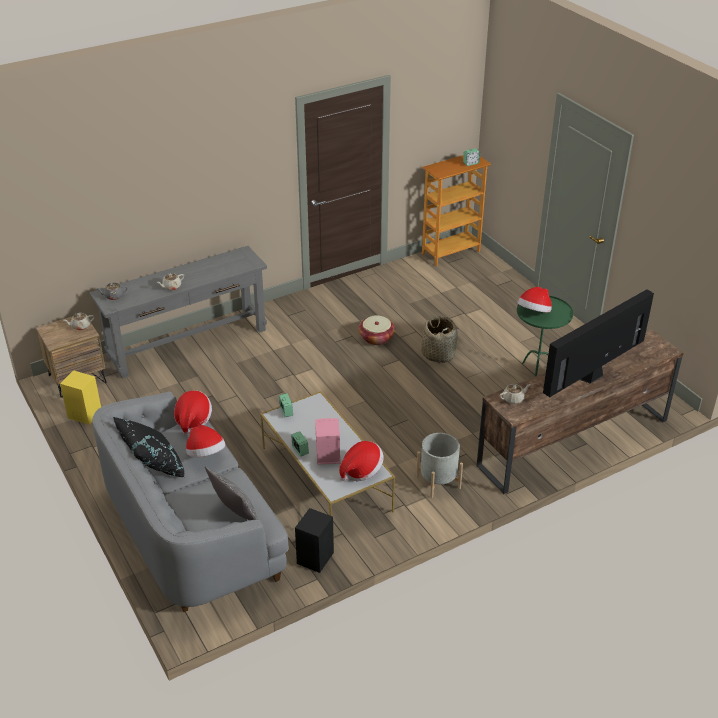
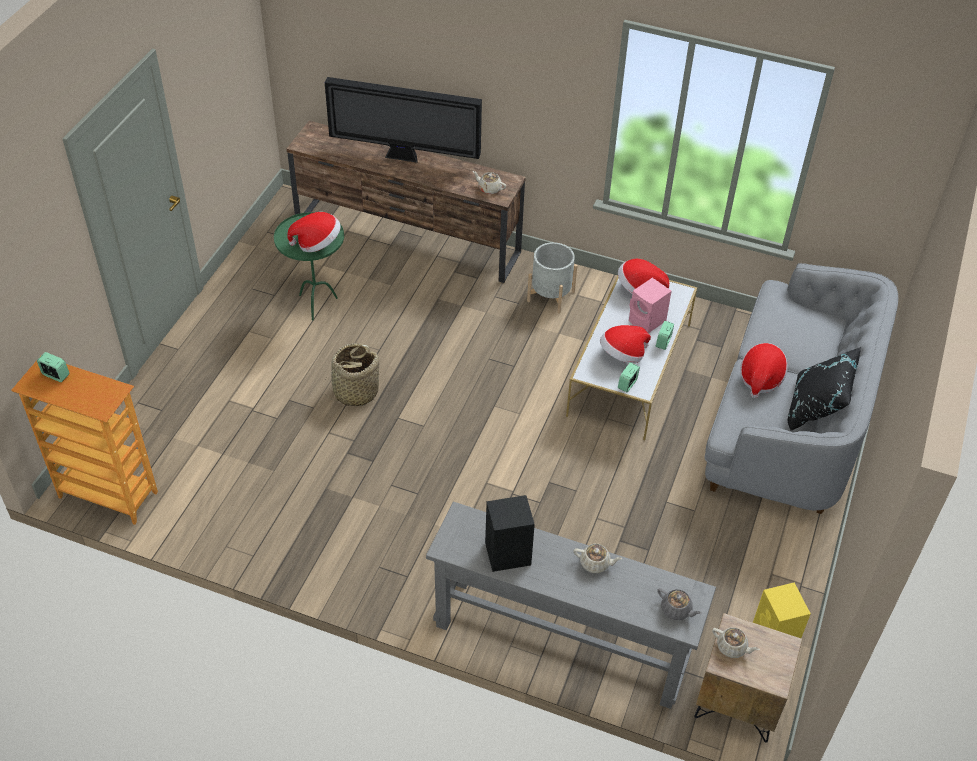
camera: 130 degrees left, 10 degrees up
hat [174,390,212,436] -> hat moved to [600,325,651,363]
pillow [205,466,258,520] -> none
black speaker [295,508,334,573] -> black speaker moved to [485,495,535,572]
basket [359,315,395,345] -> none

